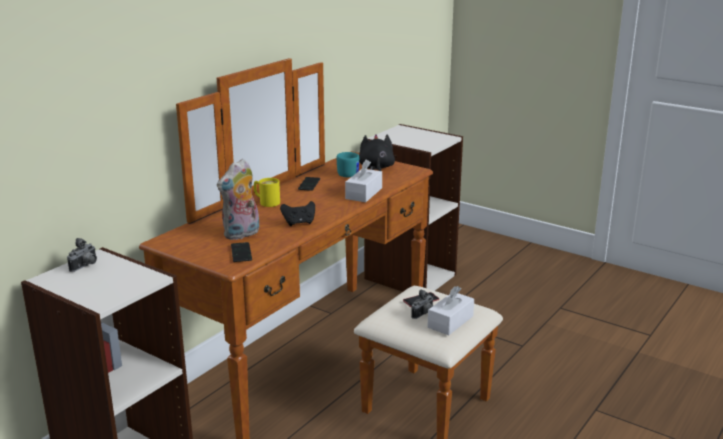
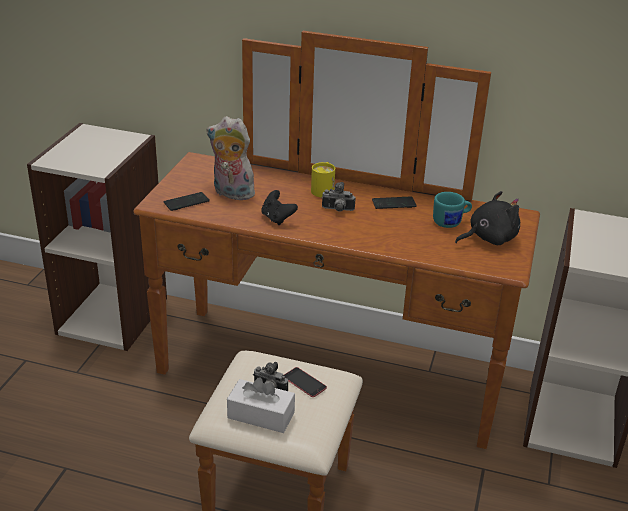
camera: 70 degrees right, 10 degrees up
camera [67,238,97,272] -> camera moved to [322,182,355,212]
white tissue box [345,160,382,202] -> none

